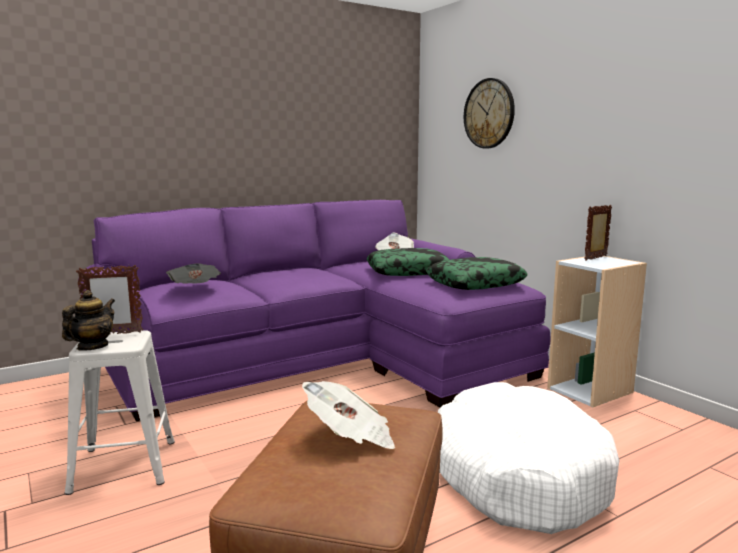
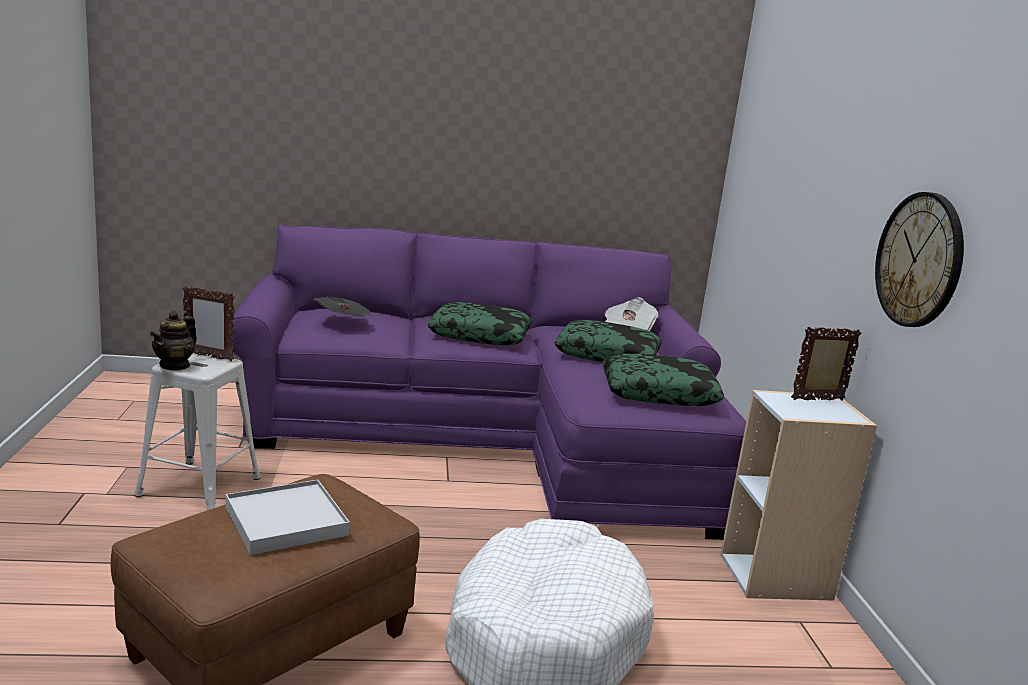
camera: 25 degrees right, 5 degrees up
teapot [62,290,115,351] -> teapot turned 150 degrees clockwise [150,311,197,371]
newspaper [302,381,395,449] -> white tray [226,480,350,555]
wall clock [464,78,515,149] -> wall clock moved to [875,192,964,327]
none -> pillow [428,302,532,345]

